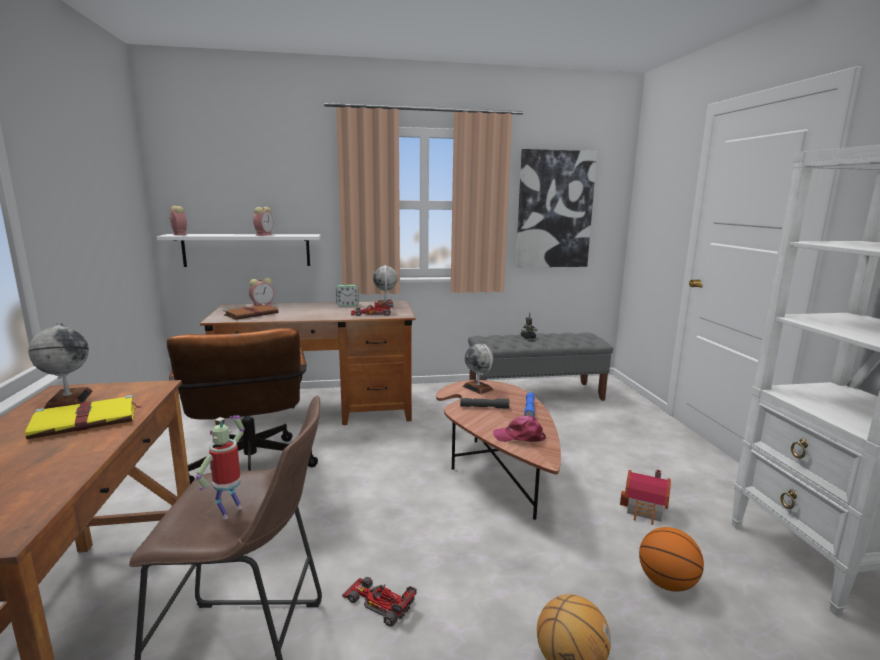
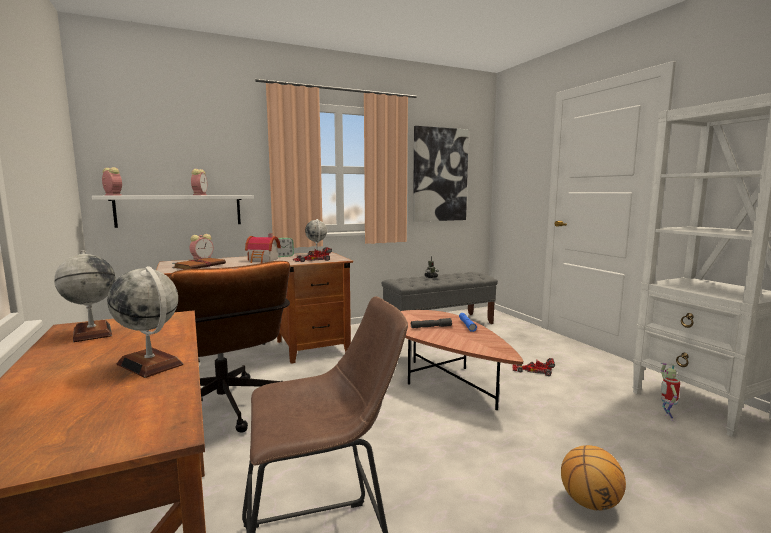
camera: 15 degrees left, 5 degrees down
yellow book [25,395,142,439] -> none
toy robot [196,415,245,520] -> toy robot moved to [660,363,680,421]
toy car [342,577,416,627] -> toy car moved to [512,358,555,376]
globe [463,344,493,394] -> globe moved to [107,266,184,378]
pink cap [493,416,546,442] -> none
toy house [620,469,671,525] -> toy house moved to [245,234,281,263]
basketball [639,527,704,592] -> none

